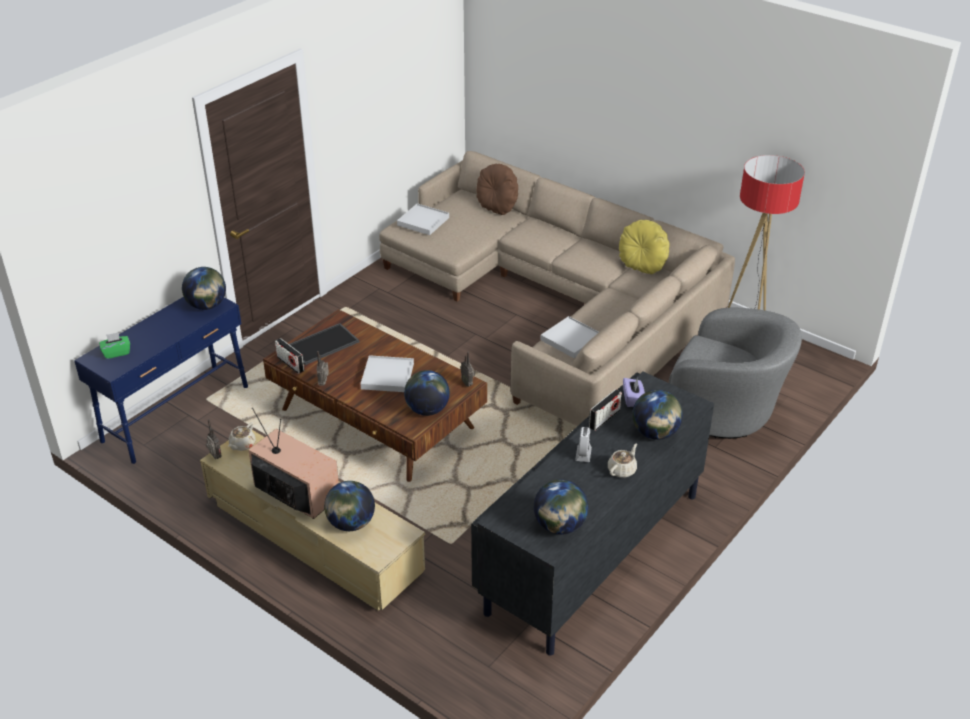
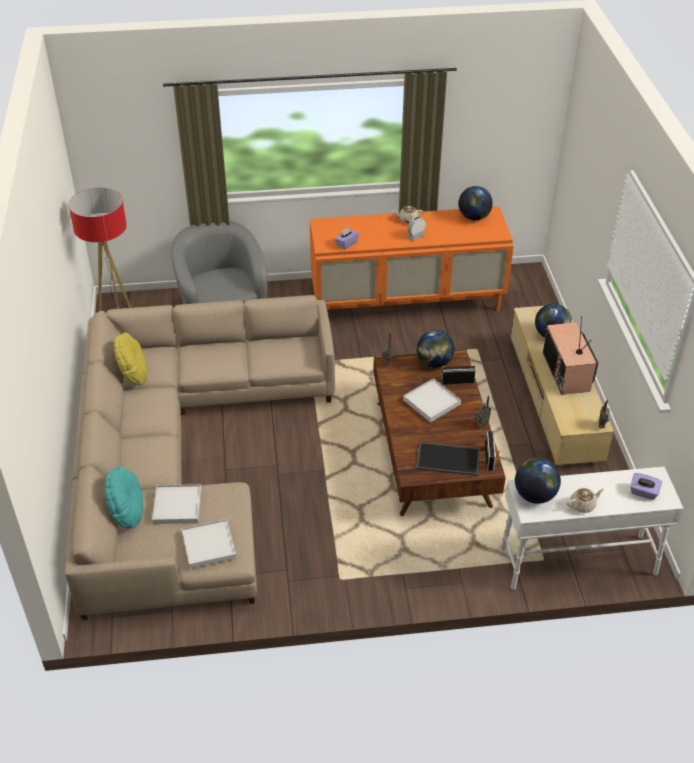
camera: 135 degrees left, 5 degrees up
blue console table [74,297,248,464] -> white console table [500,467,684,590]
green tissue box [99,332,130,359] -> purple tissue box [630,473,662,500]
beige teapot [228,423,256,451] -> beige teapot moved to [567,488,604,513]
black cabinet [471,372,714,656] -> orange cabinet [310,207,514,311]
brown pillow [476,164,518,215] -> turquoise pillow [105,466,143,528]
white tray [540,316,599,358] -> white tray moved to [152,484,202,524]
radio [589,389,622,431] -> radio moved to [441,365,476,384]
globe [632,390,683,440] -> none

